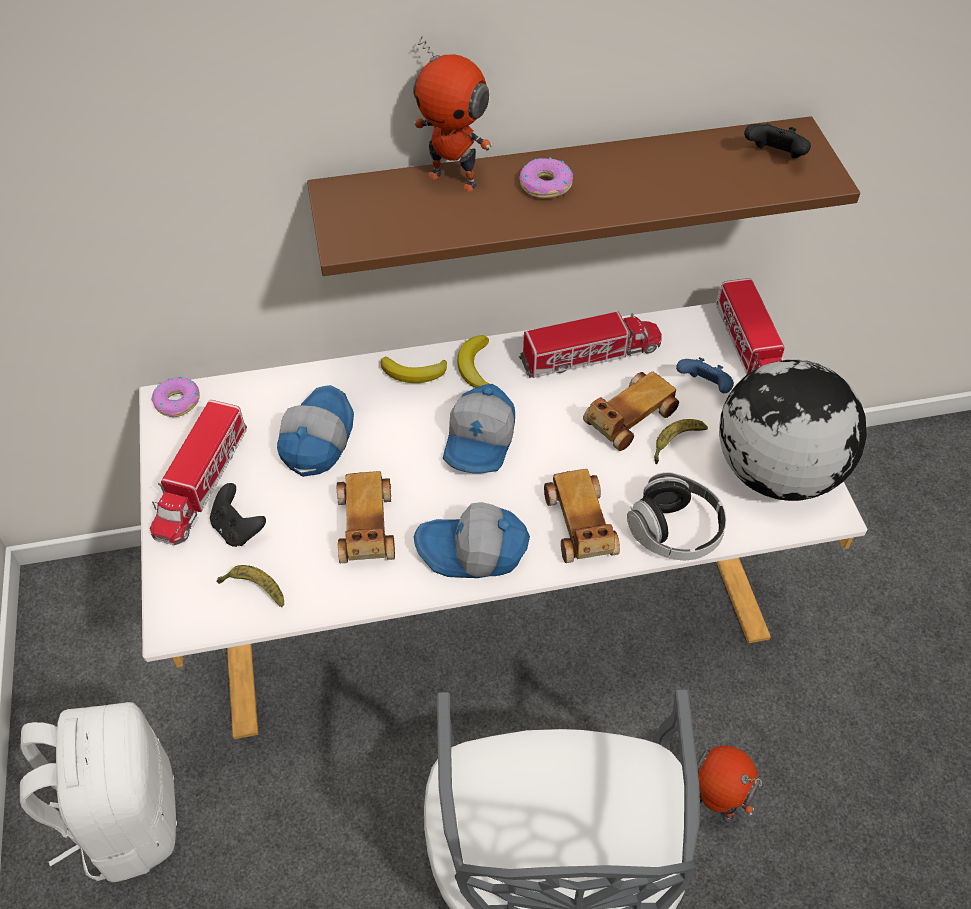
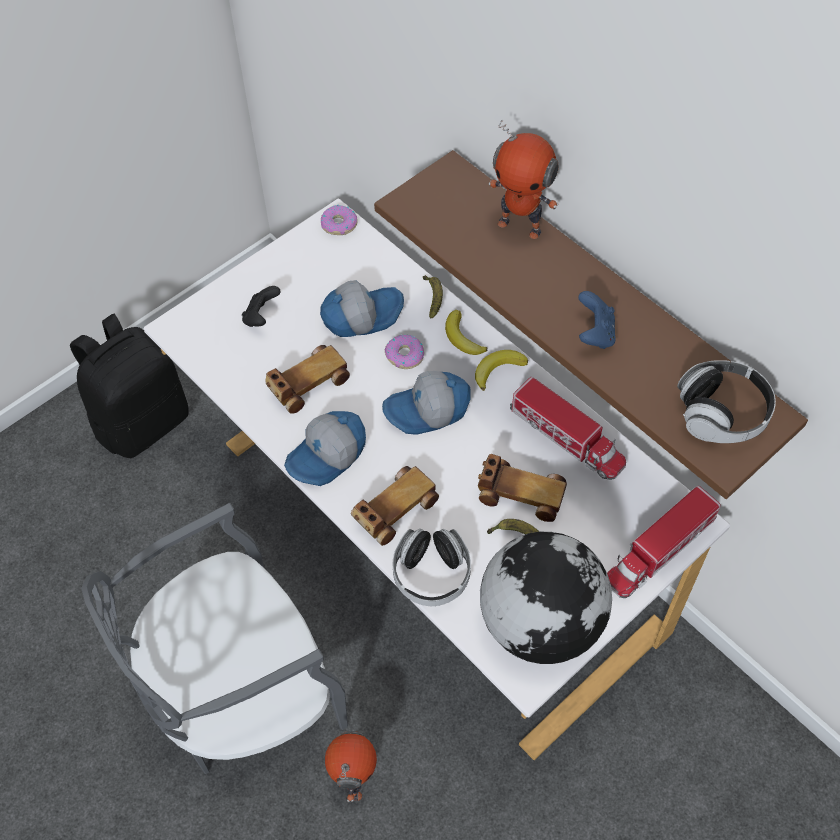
camera: 60 degrees right, 5 degrees up
white backpack [20,702,177,882] -> black backpack [70,314,189,458]
toy truck [150,400,247,545] -> none
banana [217,565,284,607] -> banana moved to [423,275,443,319]
toy robot [413,36,493,192] -> toy robot turned 60 degrees counterclockwise [489,120,559,239]
cap [414,502,530,578] -> cap turned 105 degrees counterclockwise [284,411,366,486]
donut [519,157,573,199] -> donut moved to [384,335,424,369]
blue game controller [676,357,734,393] -> blue game controller moved to [578,291,616,349]
black game controller [744,124,811,158] -> headphones [677,360,776,443]

